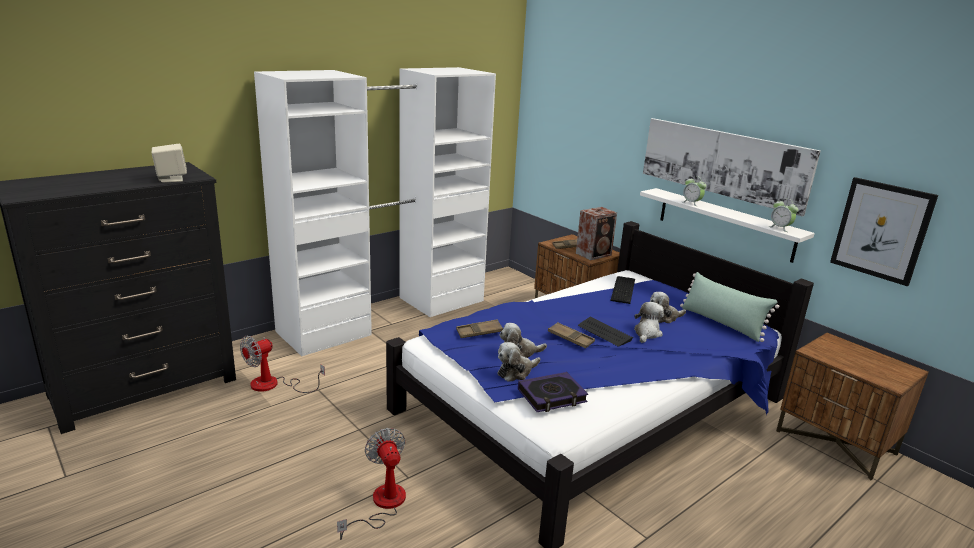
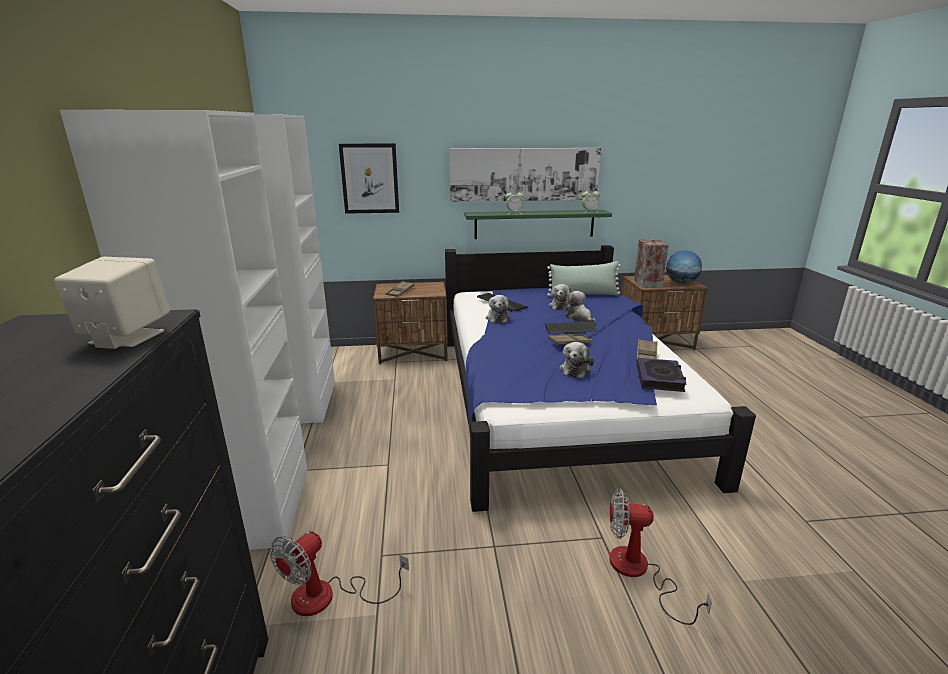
camera: 55 degrees left, 0 degrees up
fan [240,336,325,393] -> fan turned 45 degrees clockwise [270,531,409,616]
brown tray [456,319,503,338] -> brown tray moved to [636,339,657,362]
plush toy [498,342,540,382] -> plush toy moved to [486,295,512,323]
speaker [576,207,617,260] -> speaker moved to [634,239,669,288]
white shelf [640,188,815,263] -> green shelf [464,210,612,239]
picture [830,177,938,286] -> picture moved to [339,143,399,214]
none -> globe [666,250,702,284]

